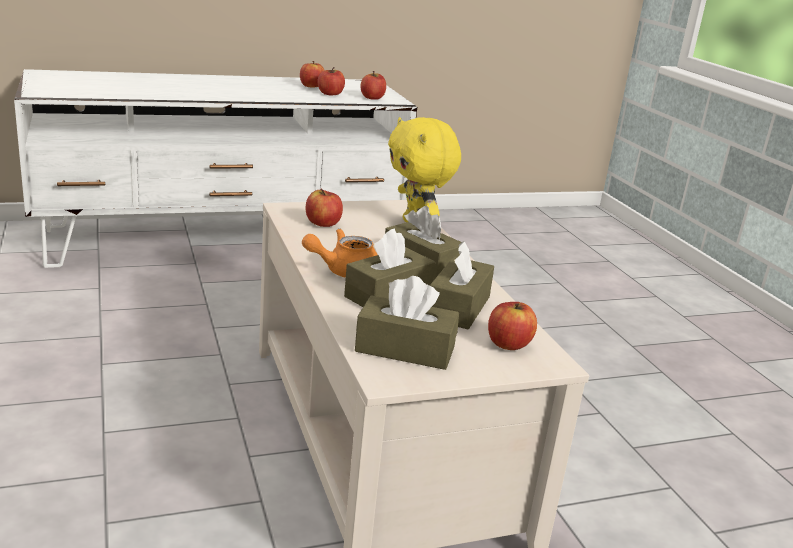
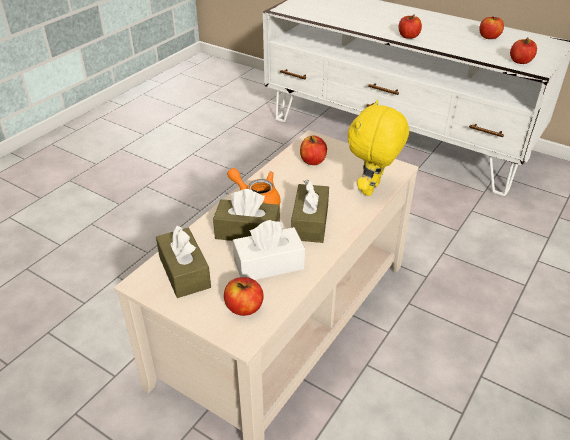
camera: 55 degrees right, 15 degrees up
apple [318,67,345,96] -> apple moved to [399,15,422,39]
brown tissue box [430,241,494,329] -> white tissue box [233,220,305,280]

